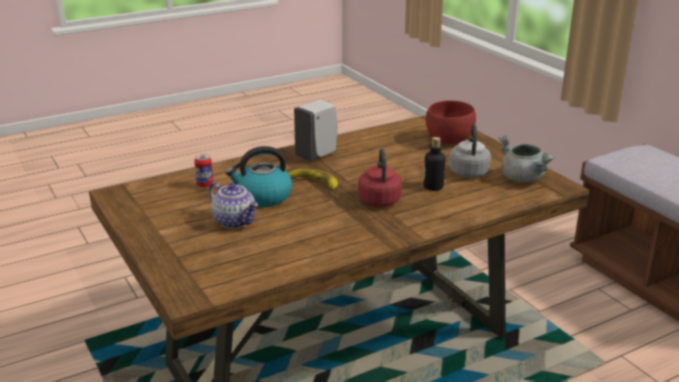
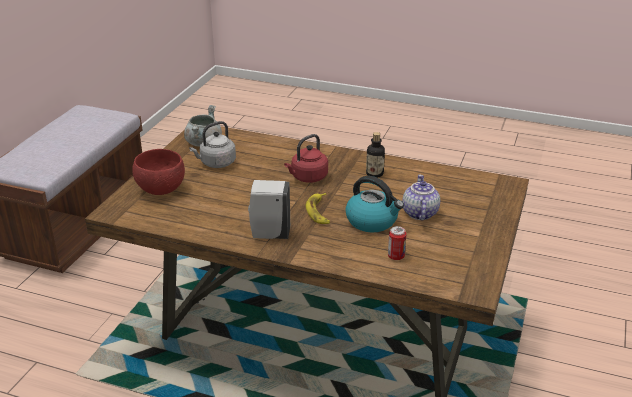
camera: 130 degrees left, 5 degrees up
bottle [423,137,445,191] -> bottle moved to [366,132,385,178]

